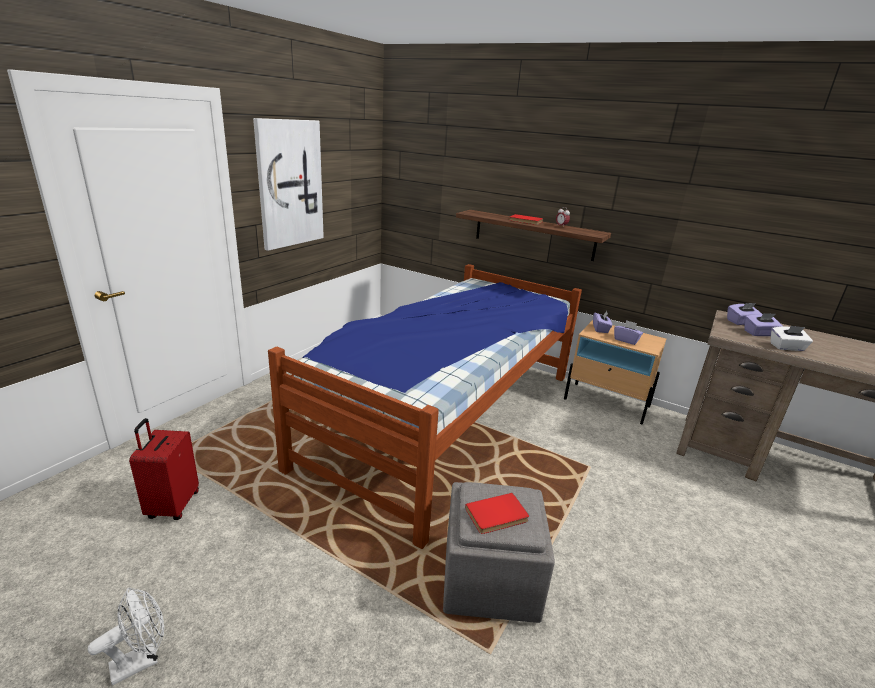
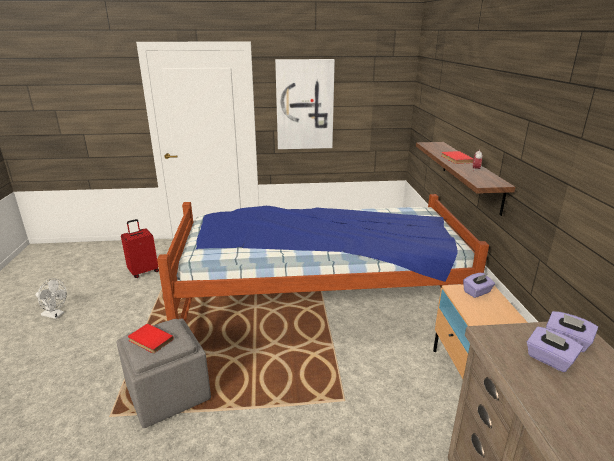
camera: 55 degrees right, 0 degrees up
purple tissue box [614,320,643,345] -> none
white tissue box [771,326,813,351] -> none

